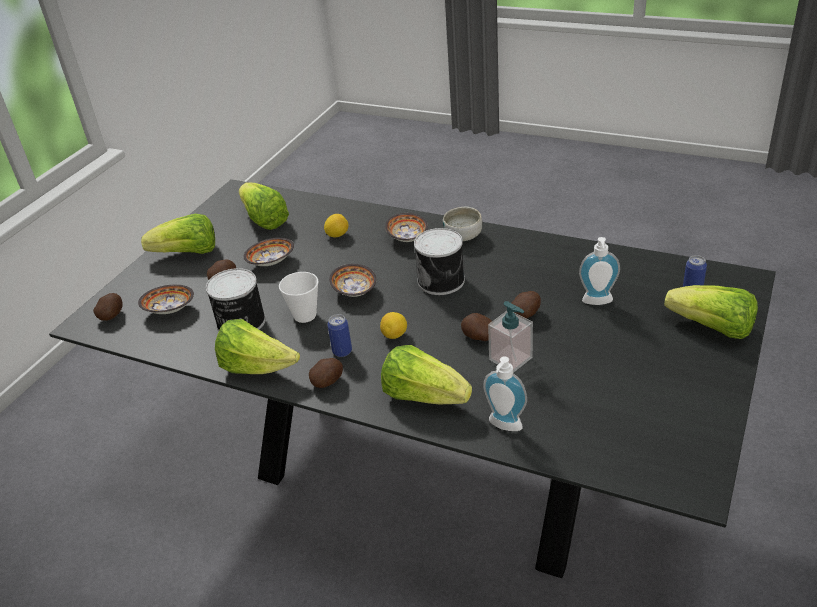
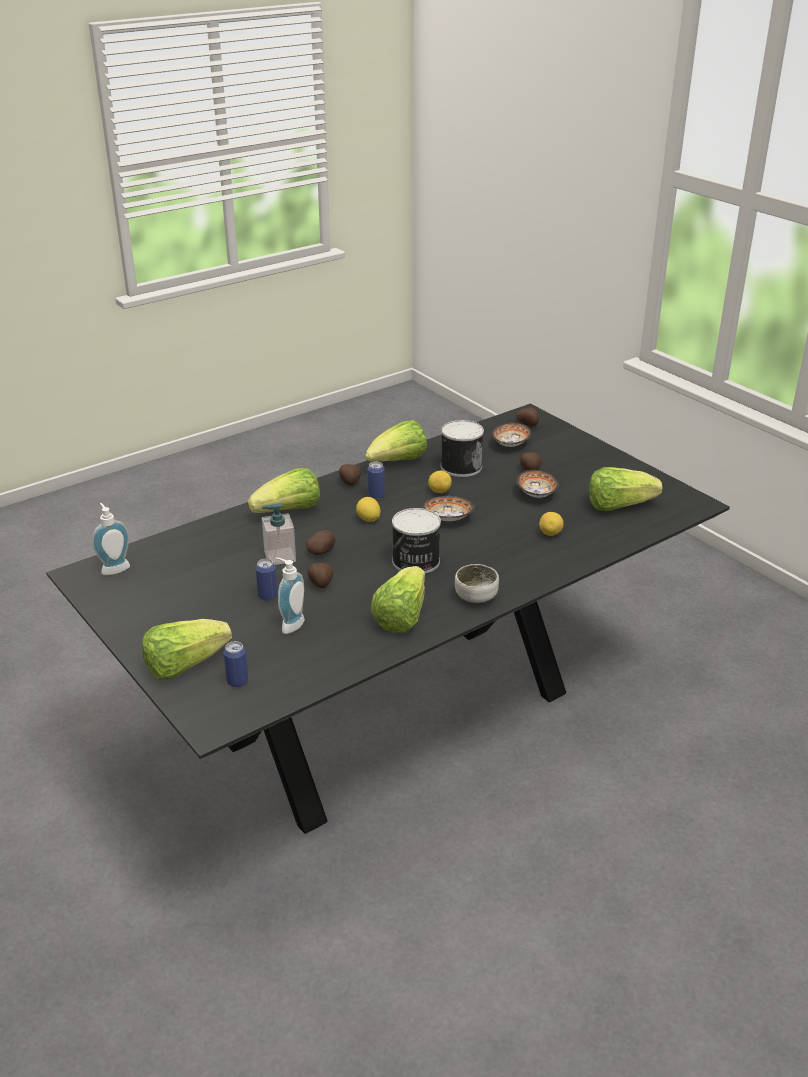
camera: 115 degrees right, 5 degrees down
lettuce [141,214,215,254] -> lettuce moved to [371,566,425,633]
cup [279,272,319,323] -> lemon [428,471,452,493]
bowl [385,213,428,242] -> none
soap dispenser [483,356,527,431] -> soap dispenser moved to [92,503,130,575]
none -> can [256,559,277,601]

